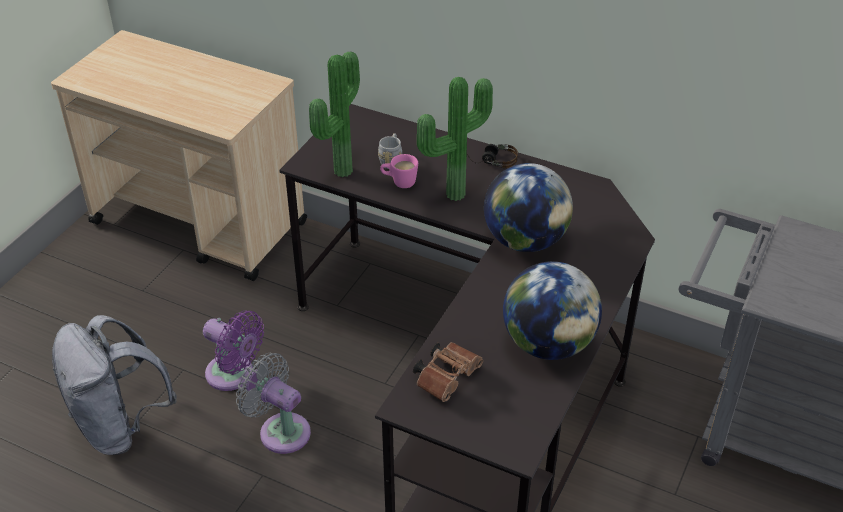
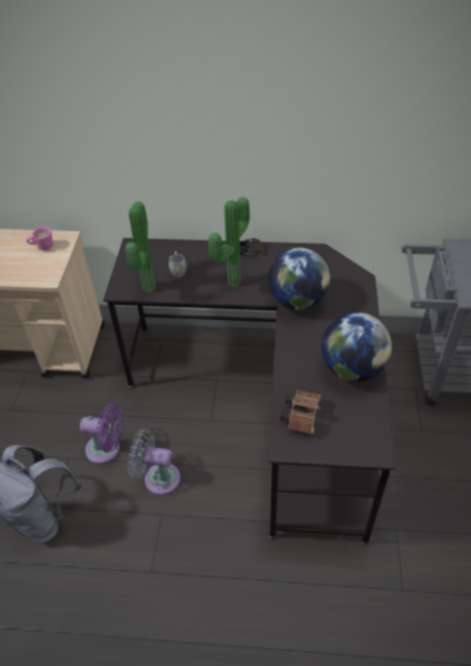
camera: 20 degrees left, 5 degrees up
pink mug [380,154,418,188] -> pink mug moved to [26,227,53,250]

